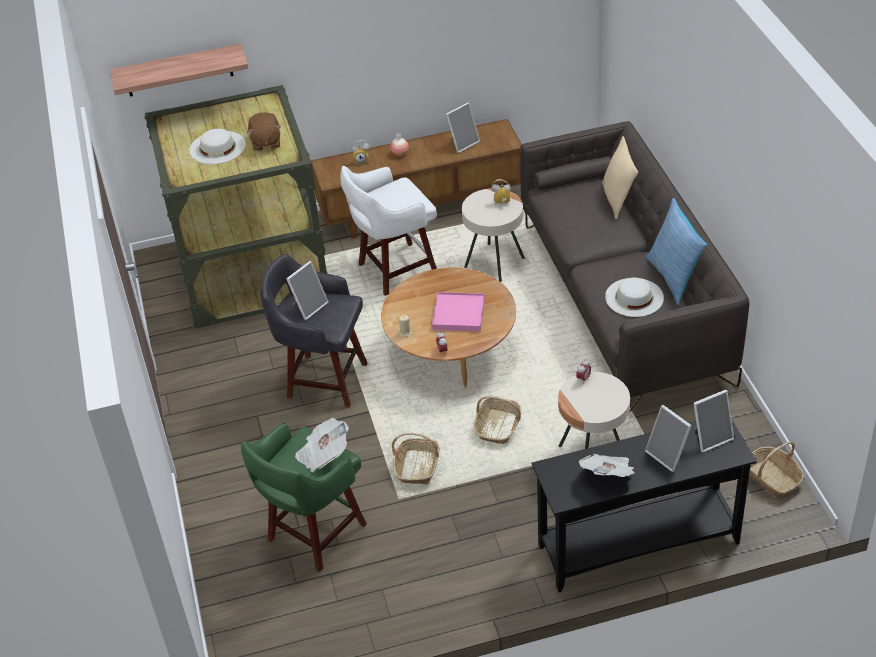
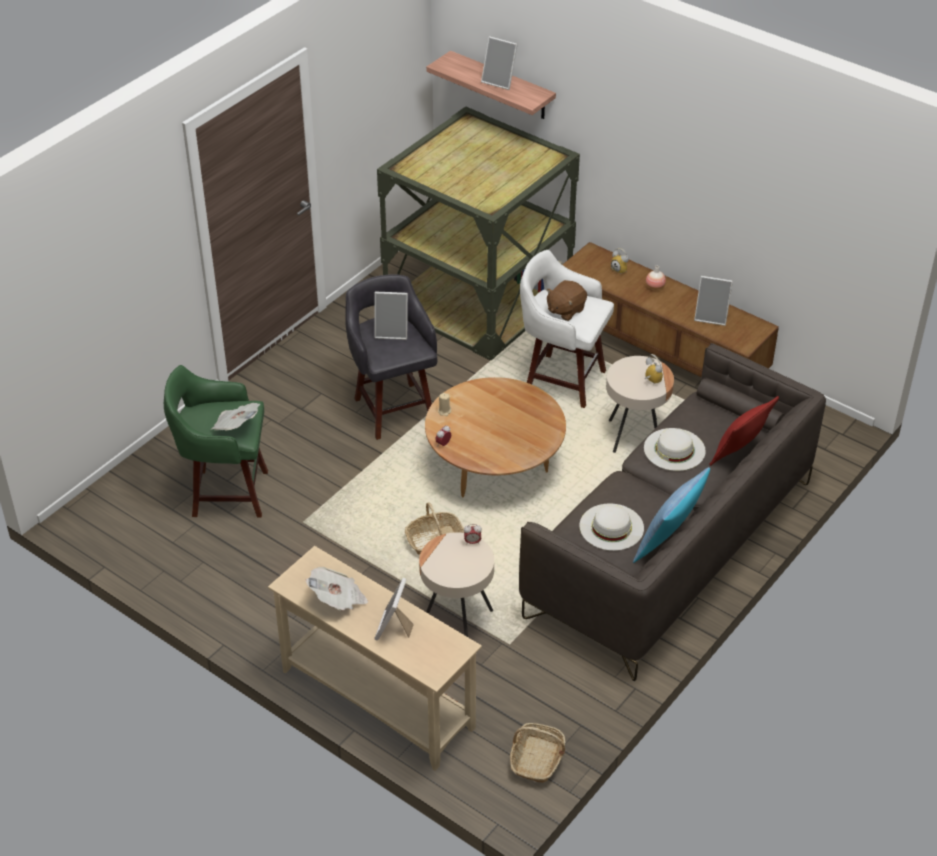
camera: 50 degrees right, 0 degrees up
white hat [190,128,246,164] -> white hat moved to [644,428,706,471]
brown plush toy [247,112,281,151] -> brown plush toy moved to [546,280,587,321]
basket [392,433,440,484] -> none
pink tray [432,292,485,332] -> none
black console table [531,421,757,592] -> beige console table [268,546,482,771]
beige pillow [602,136,638,220] -> red pillow [709,396,779,466]
picture frame [693,390,734,453] -> picture frame moved to [481,36,518,90]

